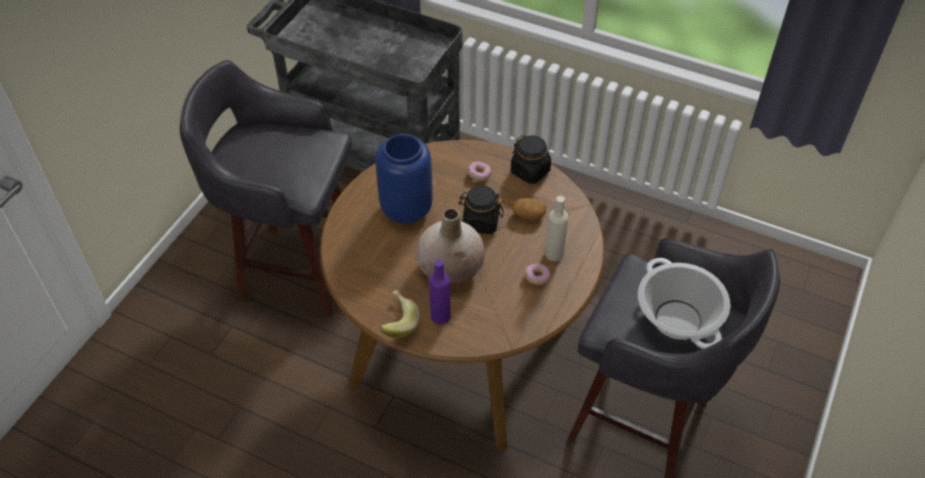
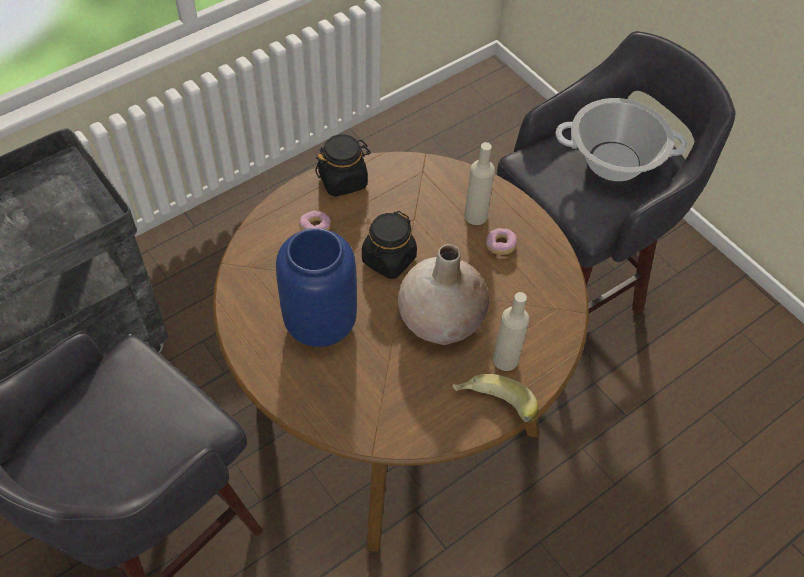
camera: 65 degrees left, 5 degrees up
purple bottle [429,259,451,325] -> beige bottle [493,292,529,371]
potato [512,198,546,220] -> none

